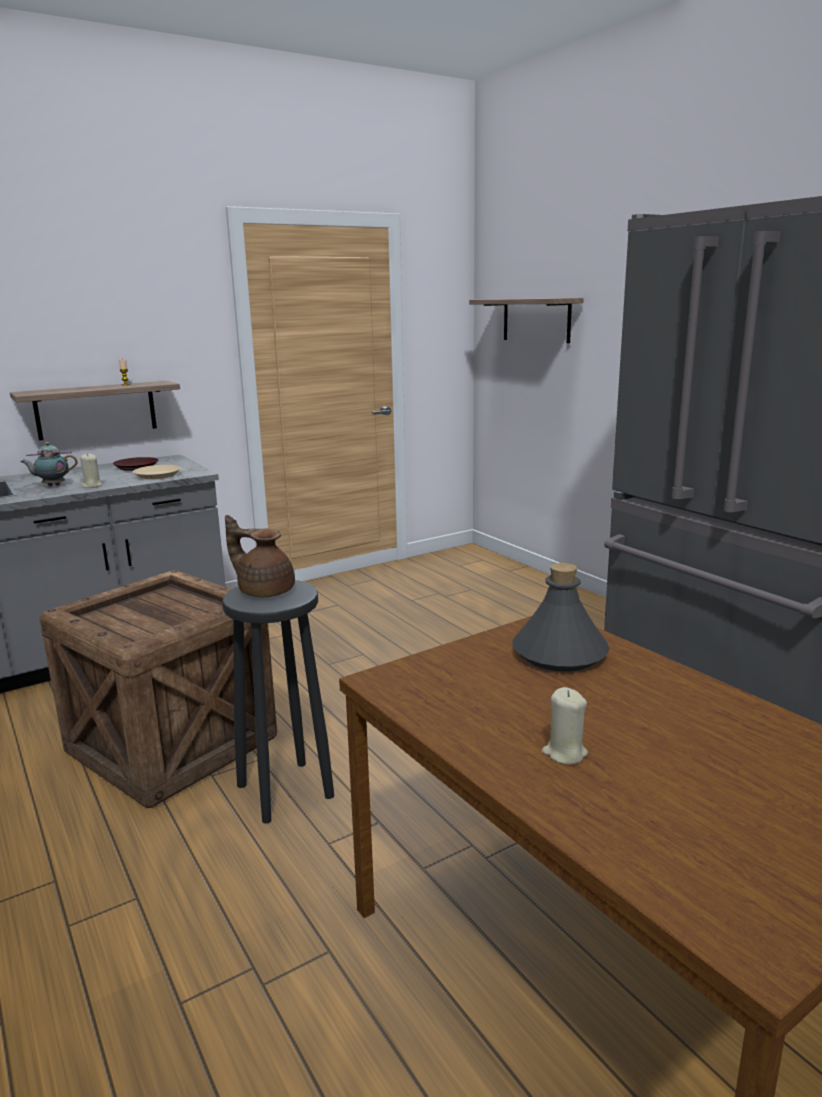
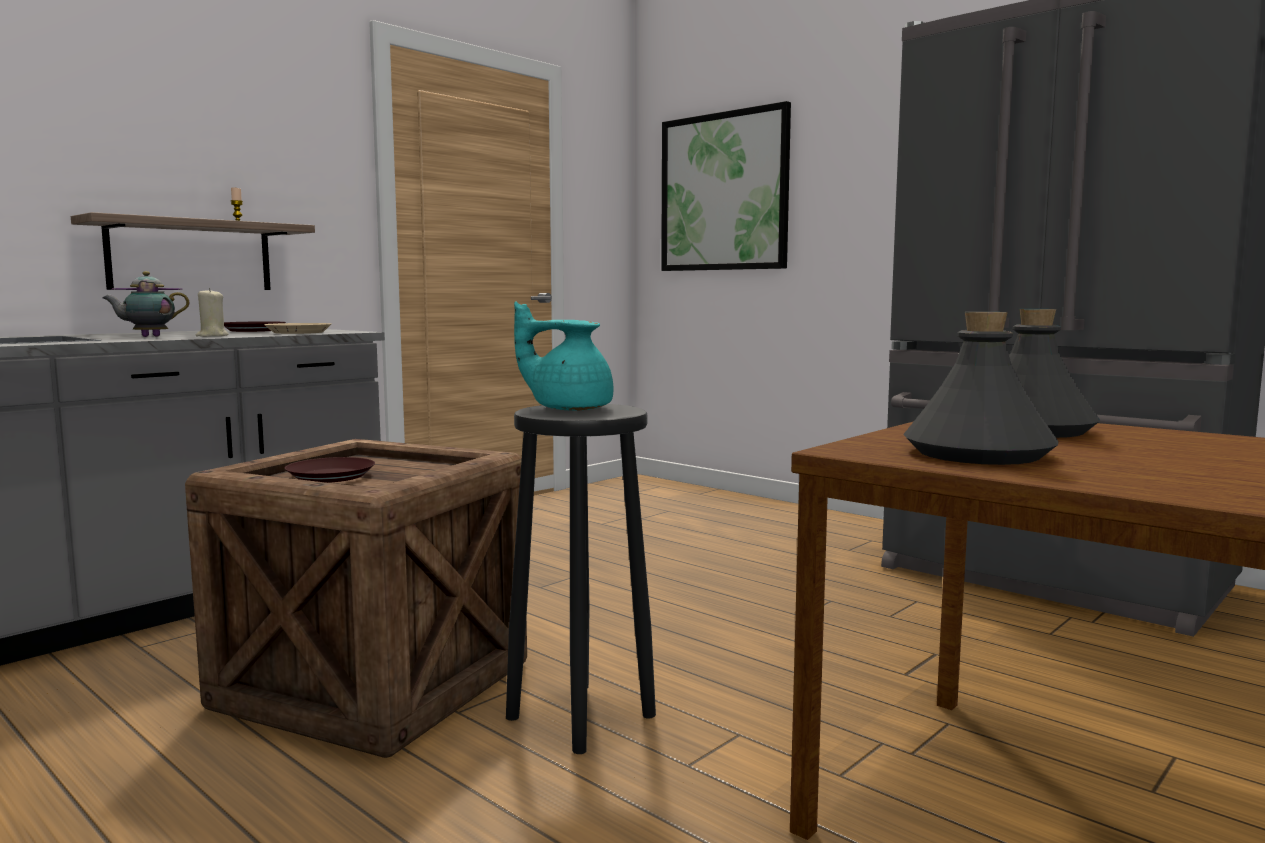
camera: 15 degrees left, 10 degrees down
brown teapot [225,515,295,597] -> turquoise teapot [514,301,614,411]
shelf [469,298,584,343] -> picture [661,101,791,271]
beige candle [542,687,588,764] -> none
none -> brown plate [285,457,375,483]
none -> grey bottle [903,312,1059,465]

